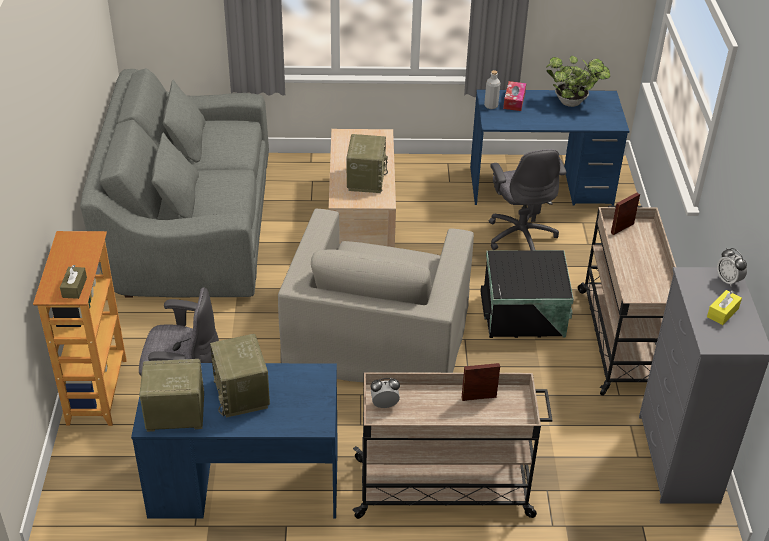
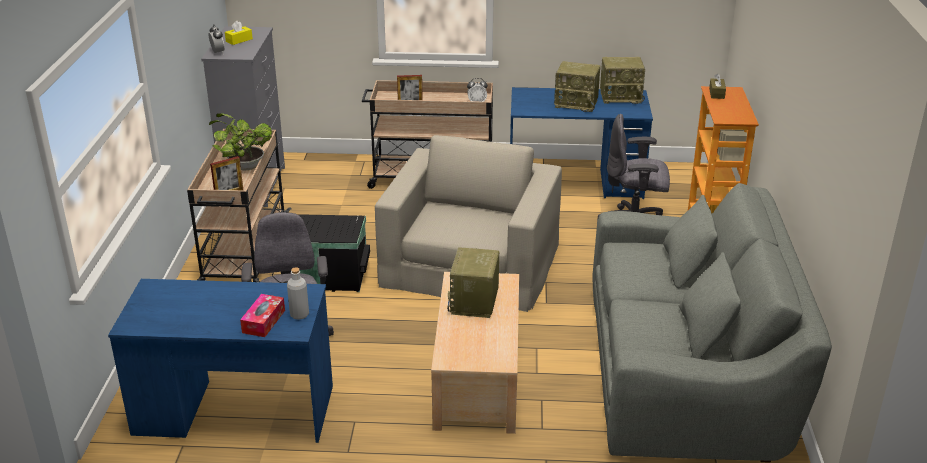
camera: 175 degrees left, 10 degrees down
radio [210,334,270,418] -> radio turned 120 degrees clockwise [554,61,601,112]
potted plant [546,55,610,107] -> potted plant moved to [209,113,272,170]

